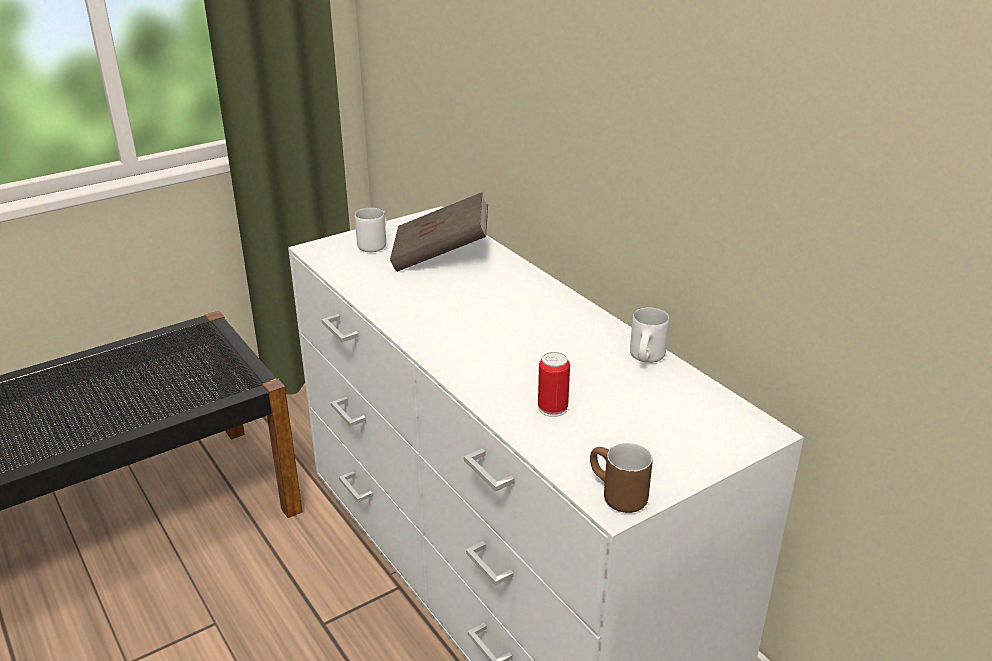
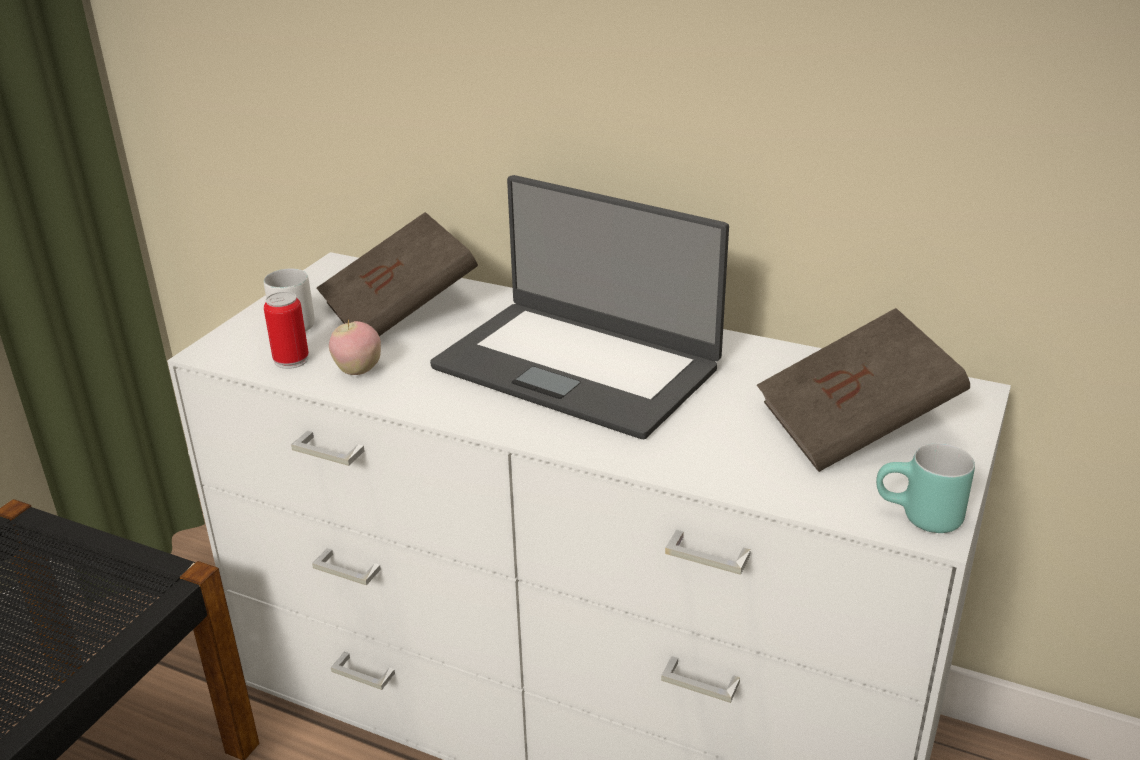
camera: 30 degrees left, 0 degrees up
can [538,352,570,417] -> can moved to [264,292,309,369]
brown mug [590,443,652,513] -> turquoise mug [876,443,975,533]
white mug [630,307,669,363] -> none
none -> apple [329,319,381,375]
none -> laptop [430,175,729,439]
none -> brown book [757,308,970,472]

